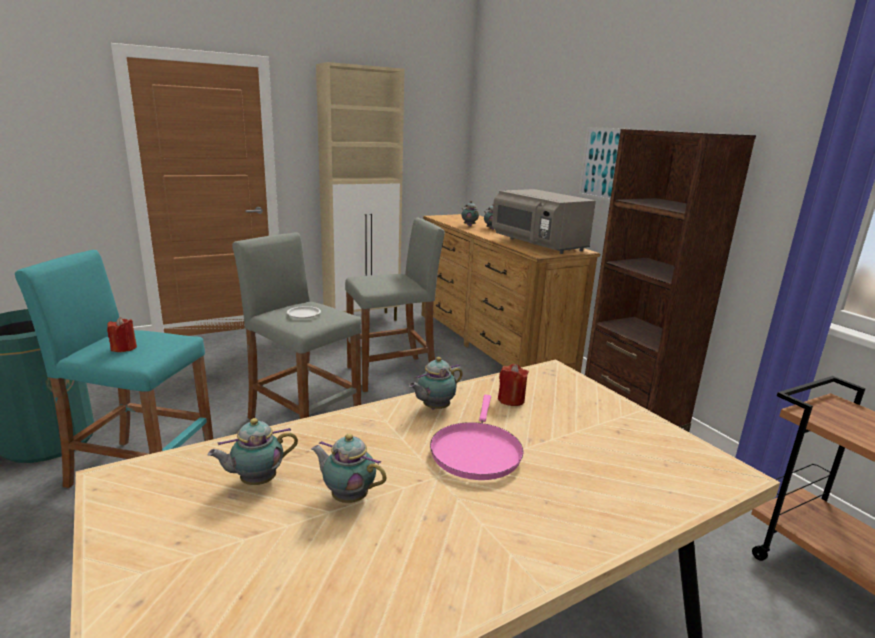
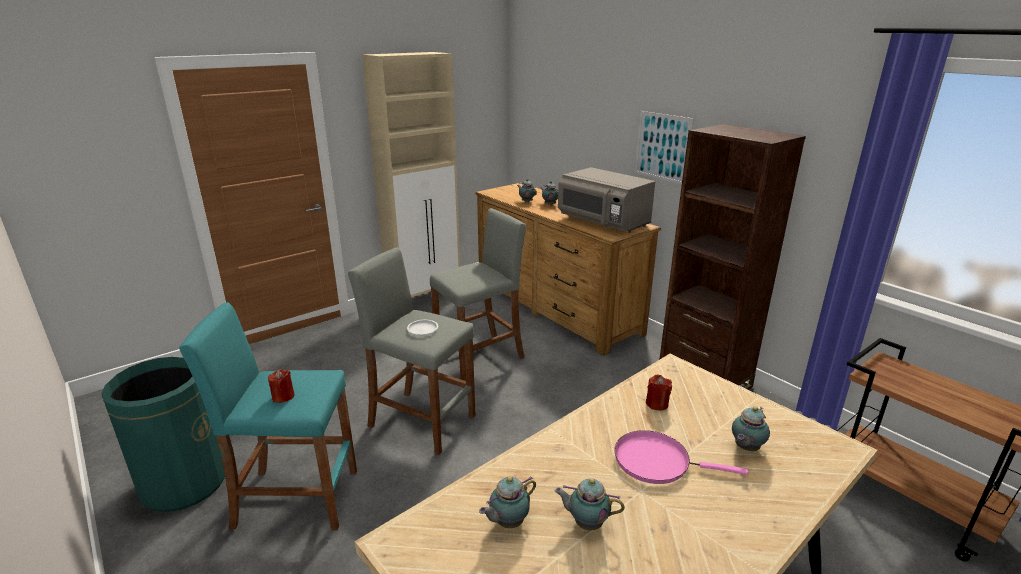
camera: 10 degrees left, 5 degrees up
teapot [409,357,463,409] -> teapot moved to [732,407,770,451]
pink frying pan [430,395,524,480] -> pink frying pan turned 105 degrees clockwise [614,430,748,484]

